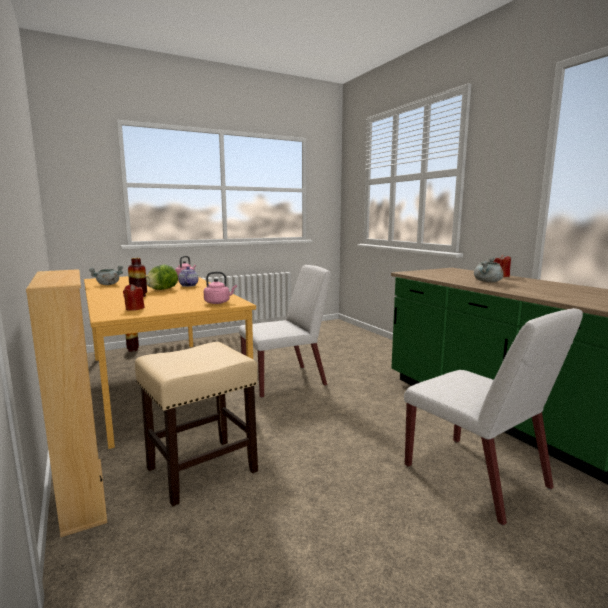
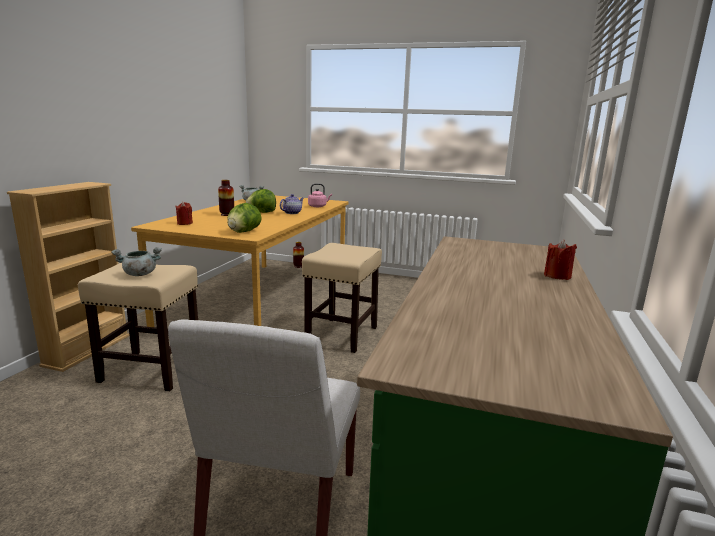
camera: 45 degrees right, 5 degrees up
pink kettle [204,272,237,304] -> lettuce [227,203,262,233]
white chair [239,265,331,398] -> beige stool [302,243,382,353]
grey cooking pot [474,257,504,283] -> grey cooking pot moved to [112,247,162,276]

